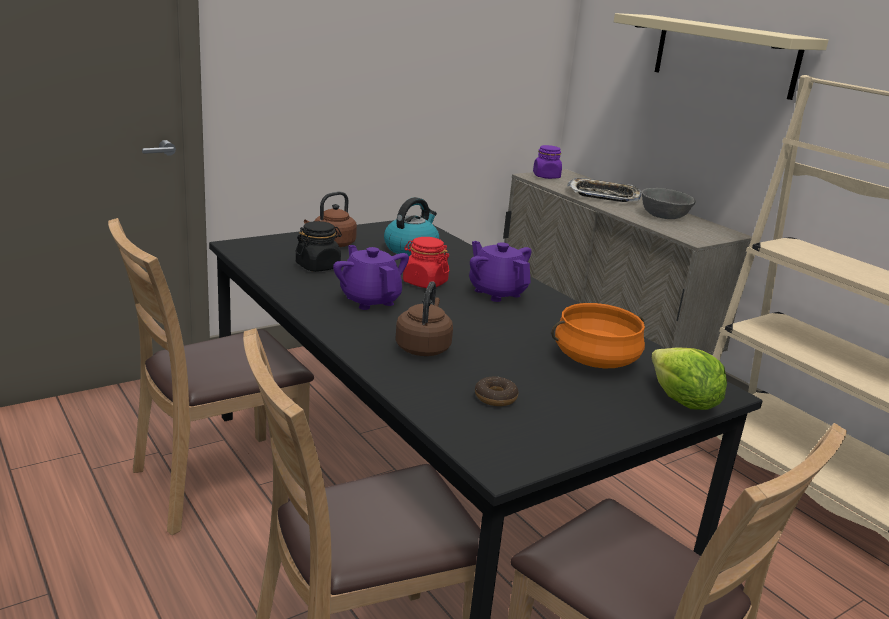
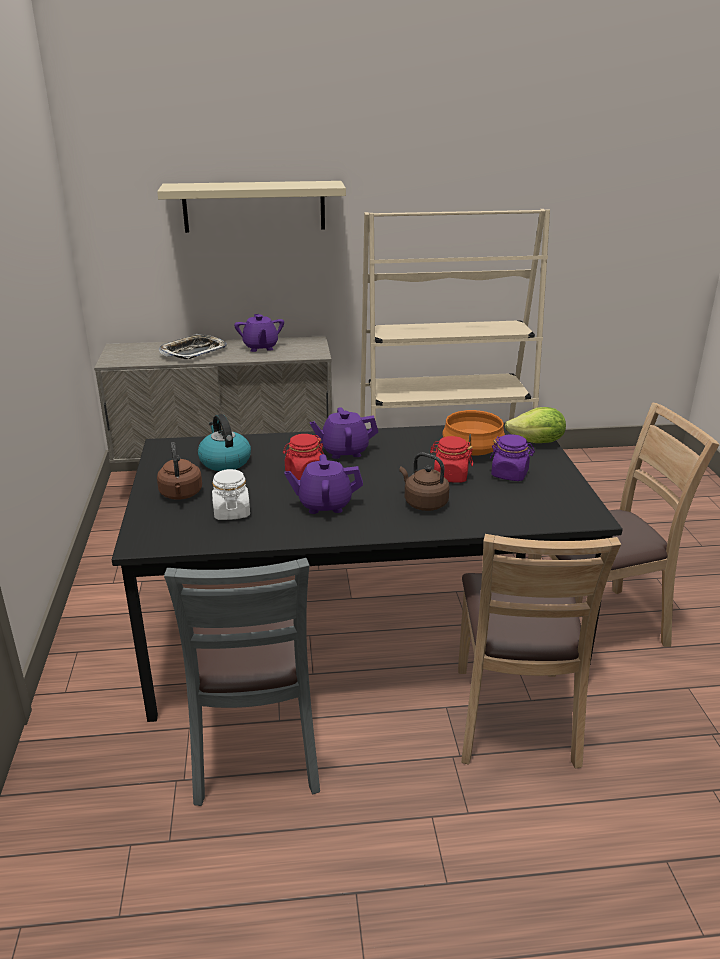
camera: 60 degrees left, 5 degrees up
brown chair [108,218,314,535] -> grey chair [164,558,320,806]
black jar [296,221,342,272] -> white jar [212,469,250,520]
donut [475,376,518,406] -> none
purple jar [533,145,562,179] -> purple jar moved to [490,434,535,481]
grey bowl [642,188,696,219] -> purple teapot [234,314,284,352]
none -> red jar [430,436,473,483]

